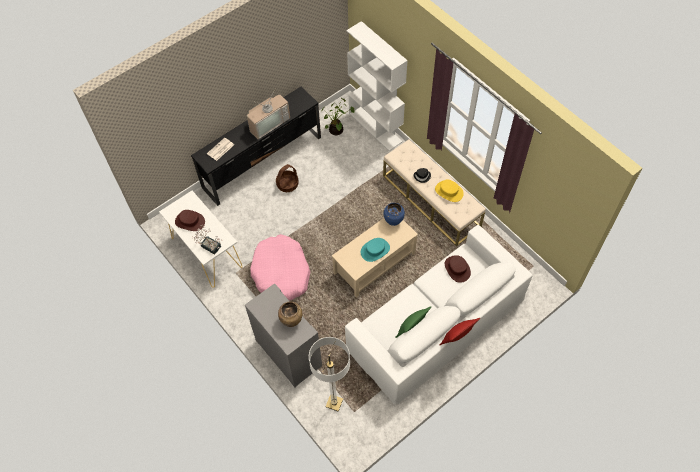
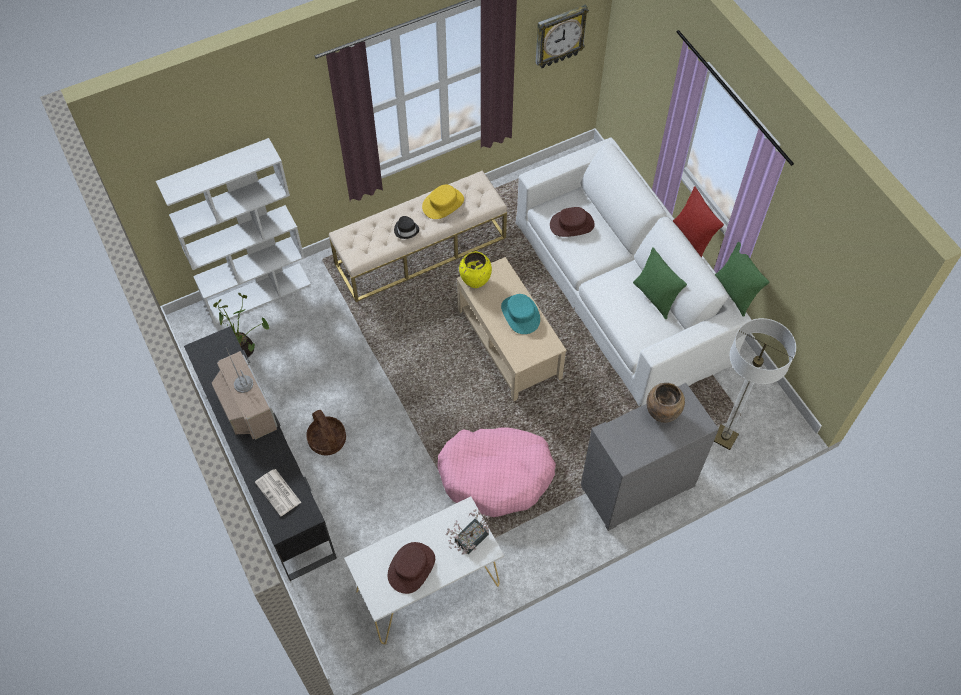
camera: 80 degrees left, 0 degrees up
blue vase [384,202,405,226] -> yellow vase [459,251,492,288]
none -> wall clock [535,5,589,68]
none -> green pillow [715,242,770,317]

